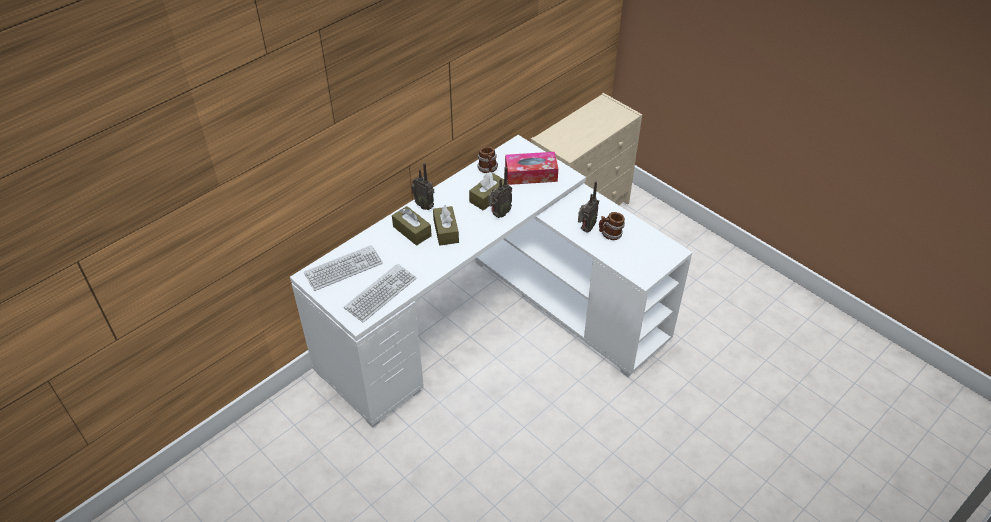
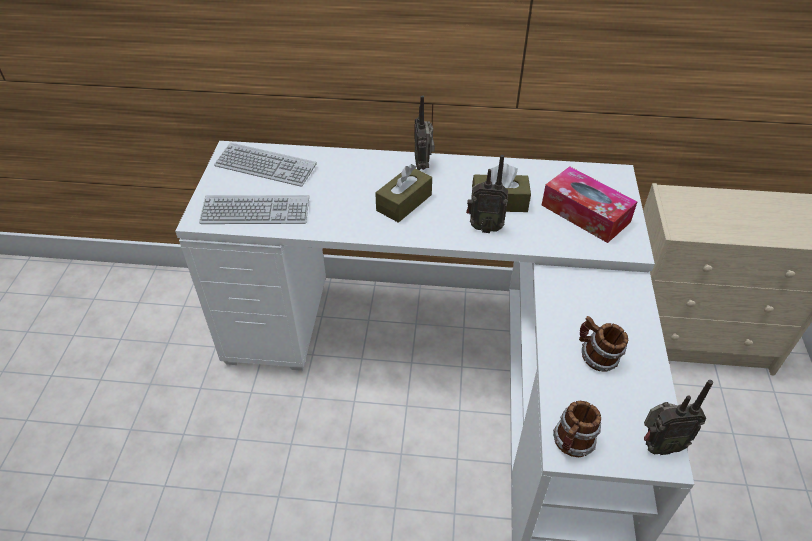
camera: 50 degrees right, 0 degrees up
brown tissue box [392,206,432,246] -> none
mug [477,147,498,173] -> mug moved to [553,401,601,457]
radio [578,181,599,233] -> radio moved to [644,380,713,455]

